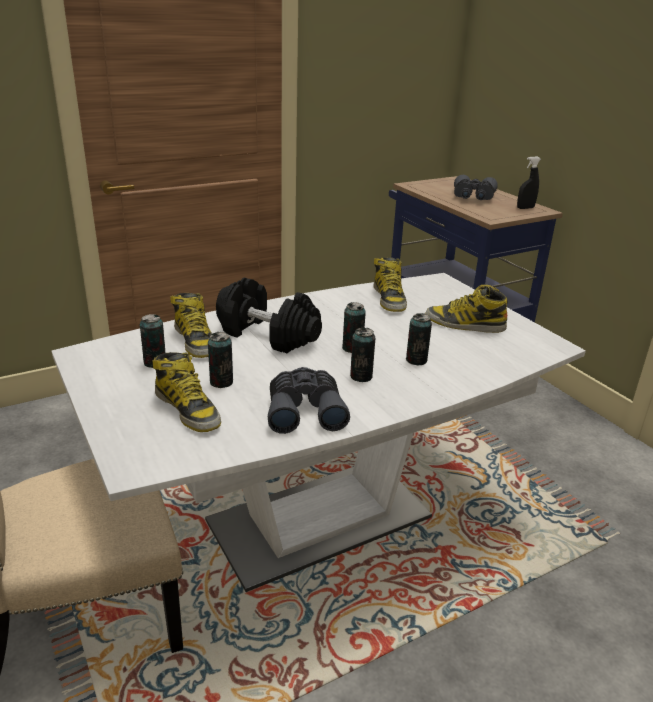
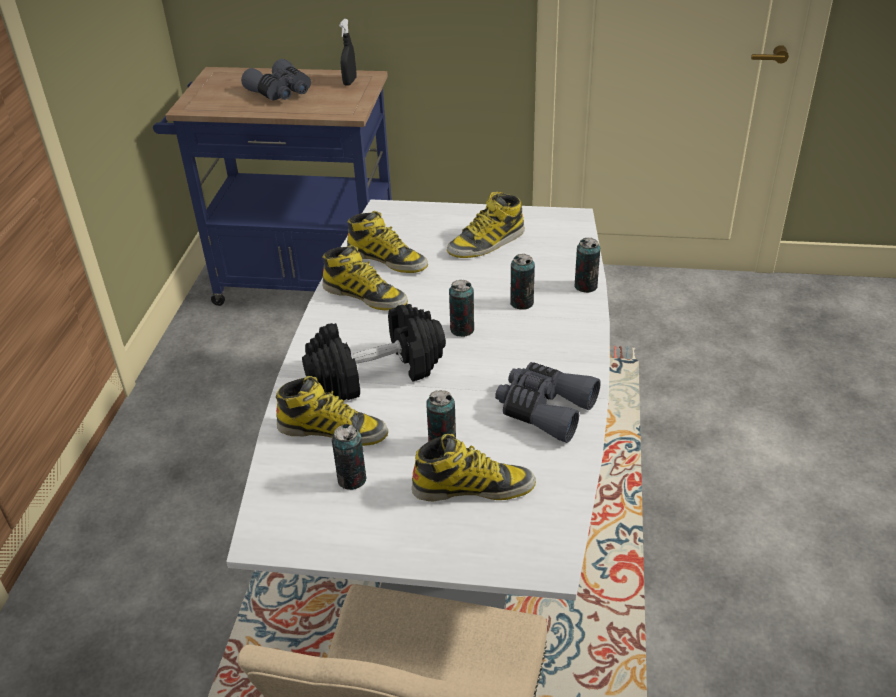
camera: 50 degrees left, 10 degrees up
can [350,328,375,382] -> can moved to [574,238,600,293]
none -> boot [322,245,408,311]

